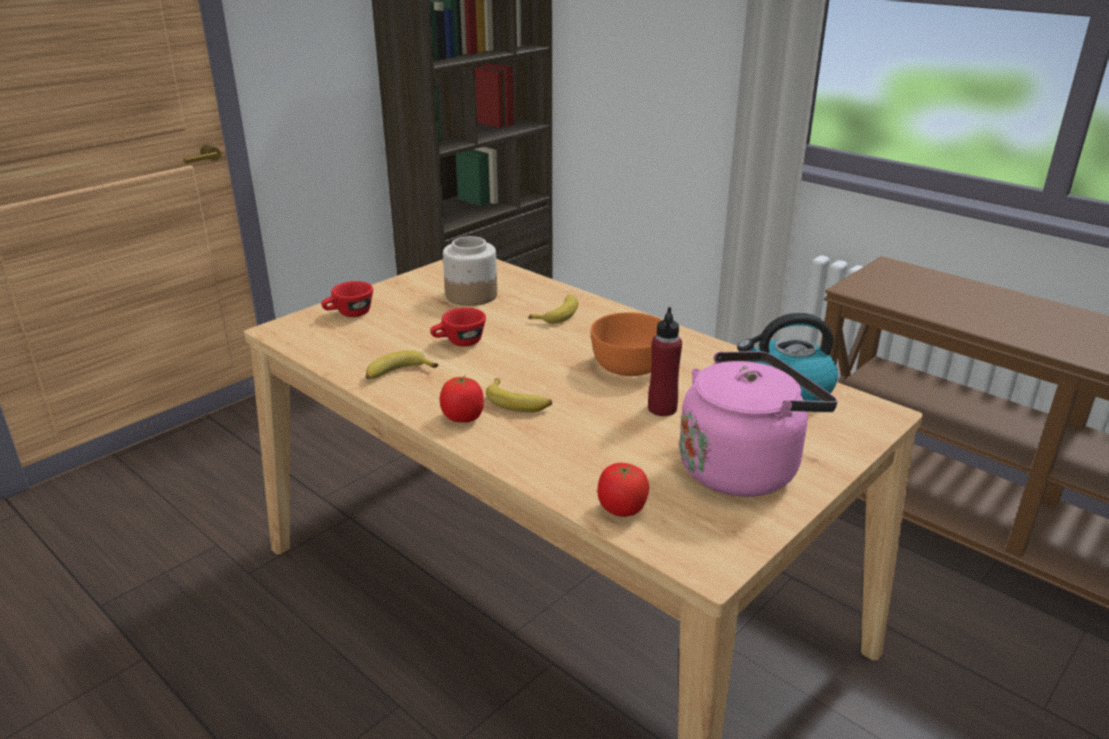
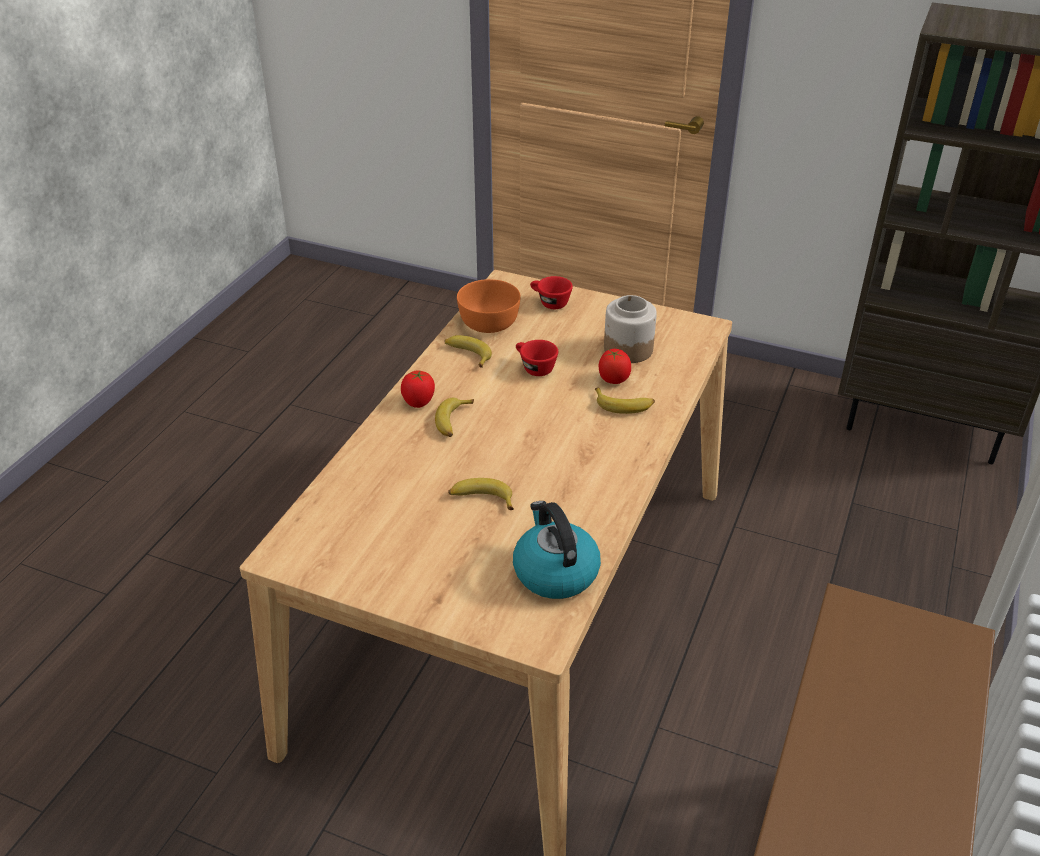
camera: 70 degrees right, 10 degrees up
orange bowl [591,312,662,376] -> orange bowl moved to [457,279,521,333]
tomato [597,463,649,517] -> tomato moved to [599,349,631,384]
red bottle [648,307,682,416] -> banana [448,478,514,510]
pink kettle [679,351,838,497] -> none

